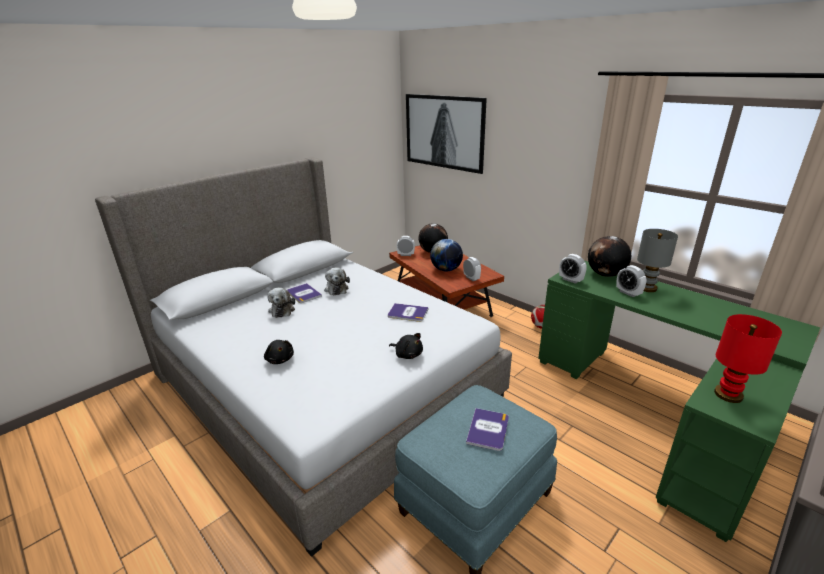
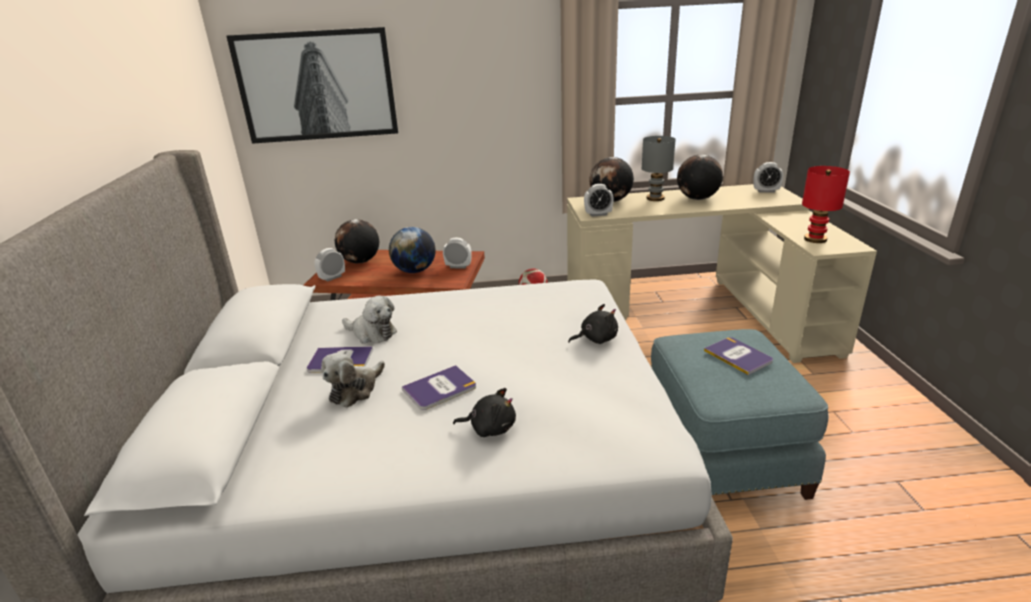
camera: 50 degrees left, 0 degrees up
plush toy [267,288,295,318] -> plush toy turned 90 degrees clockwise [321,353,385,408]
book [388,303,428,322] -> book moved to [402,365,476,410]
green desk [538,260,820,542] -> beige desk [567,184,877,363]
alarm clock [616,265,647,297] -> alarm clock moved to [753,162,783,193]
none -> globe [677,154,723,200]

